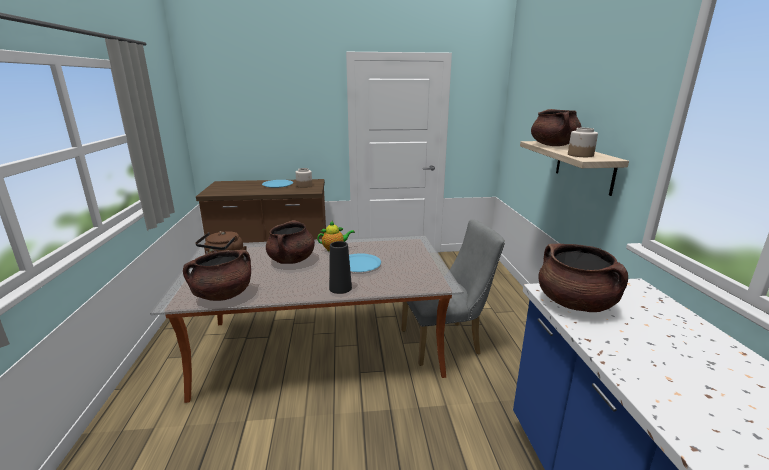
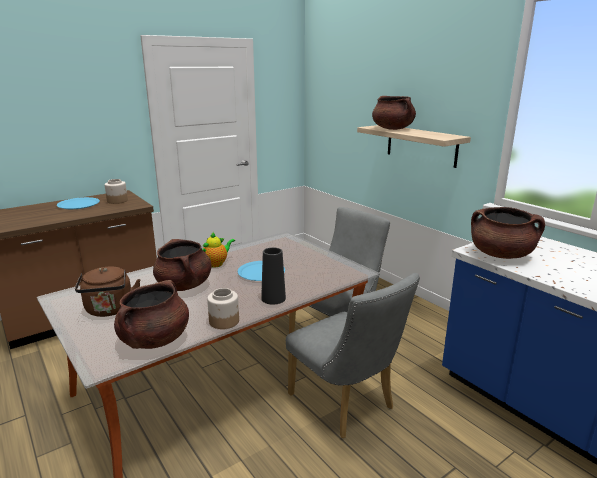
camera: 30 degrees left, 0 degrees up
jar [568,128,598,157] -> jar moved to [207,288,239,329]
none -> grey chair [286,273,420,438]

